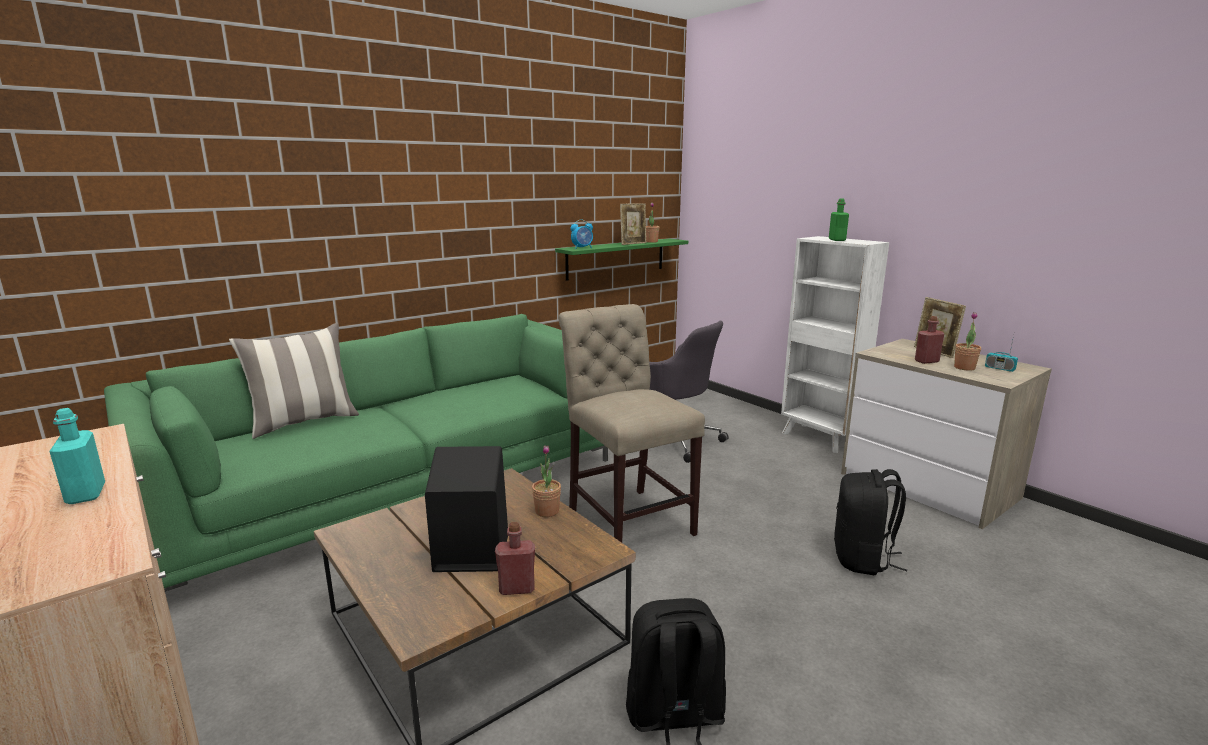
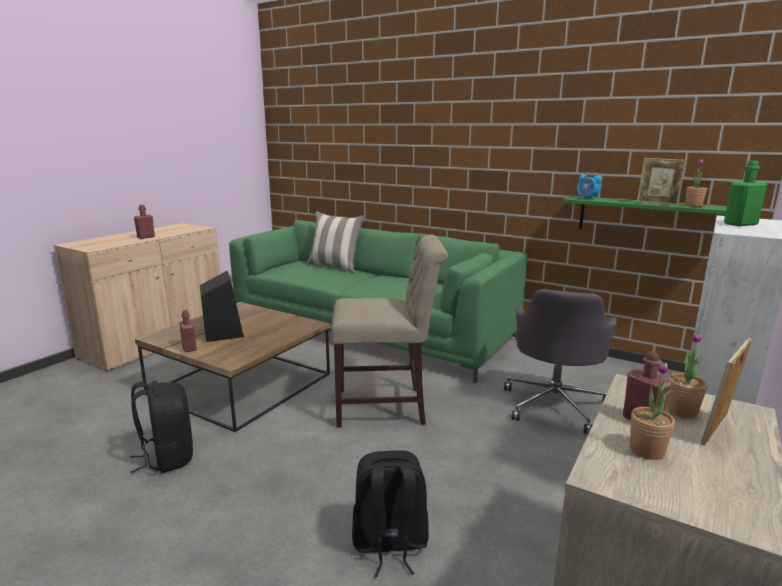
camera: 70 degrees right, 0 degrees up
turquoise bottle [49,408,105,504] -> red bottle [134,205,155,239]
potted plant [532,445,561,517] -> potted plant moved to [666,332,707,418]
beige chair [558,304,705,542] -> beige chair turned 45 degrees clockwise [331,235,448,428]
radio [985,340,1018,372] -> none

